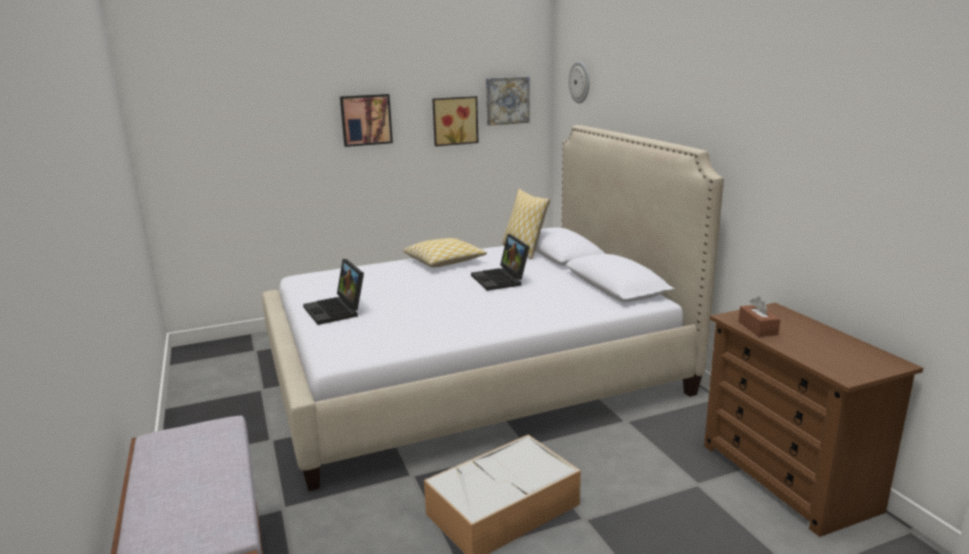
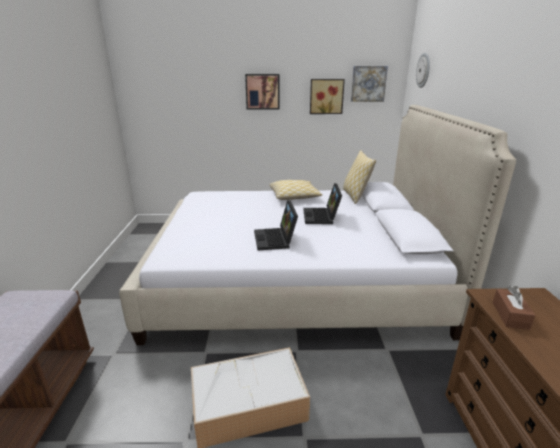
camera: 20 degrees right, 5 degrees up
laptop [303,259,364,325] -> laptop moved to [254,200,298,251]

